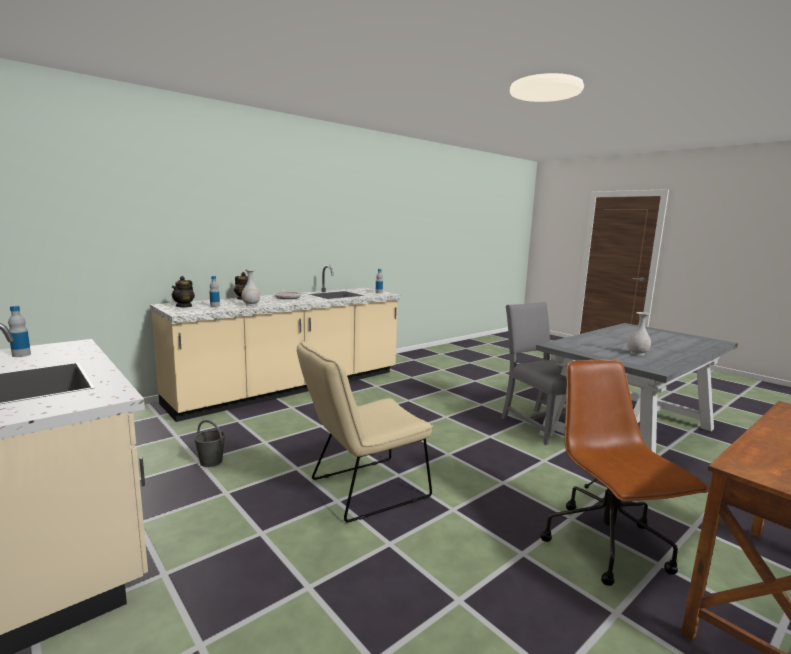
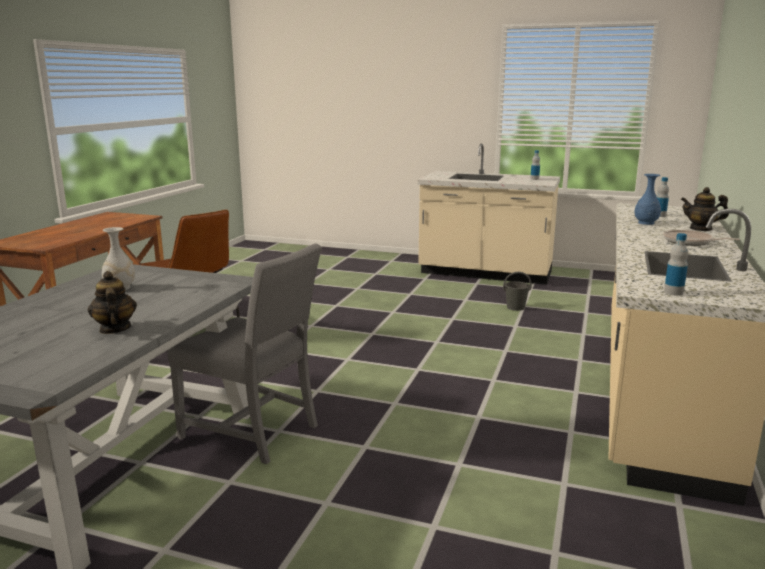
camera: 150 degrees right, 5 degrees up
teapot [172,276,195,308] -> teapot moved to [88,271,137,334]
white vase [242,269,260,306] -> blue vase [635,174,661,225]
beige chair [297,340,433,522] -> none

